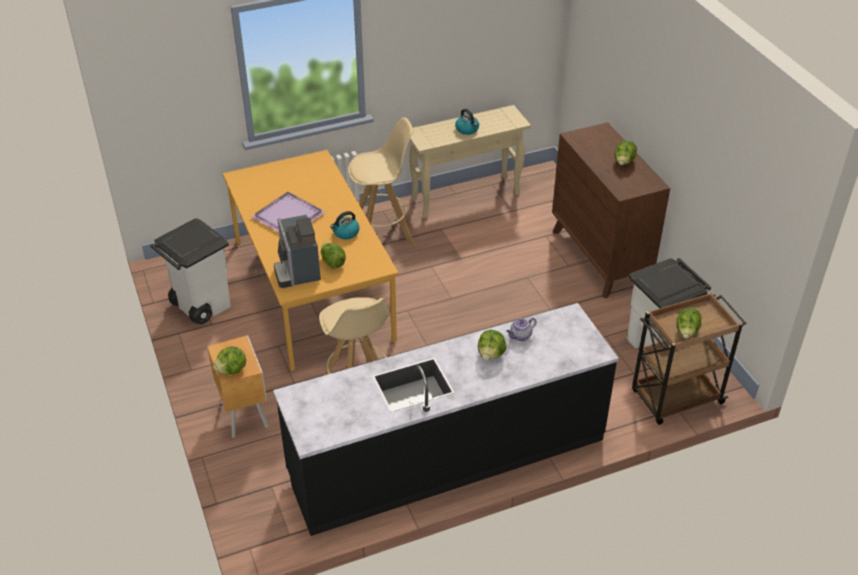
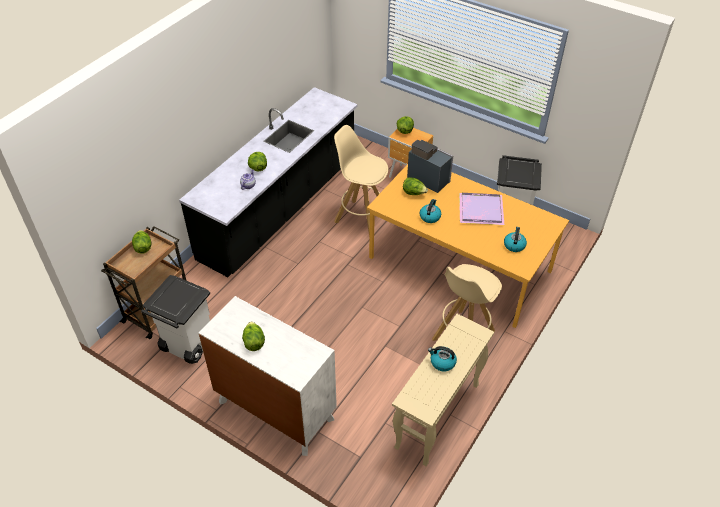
camera: 145 degrees right, 5 degrees up
brown dresser [552,122,670,299] -> white dresser [199,296,337,456]
none -> kettle [504,227,527,252]

